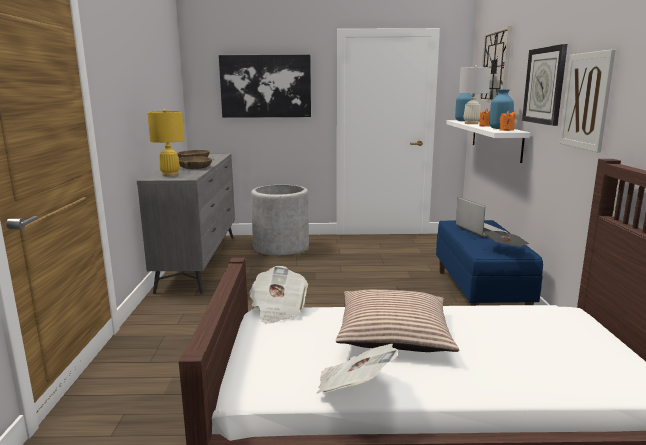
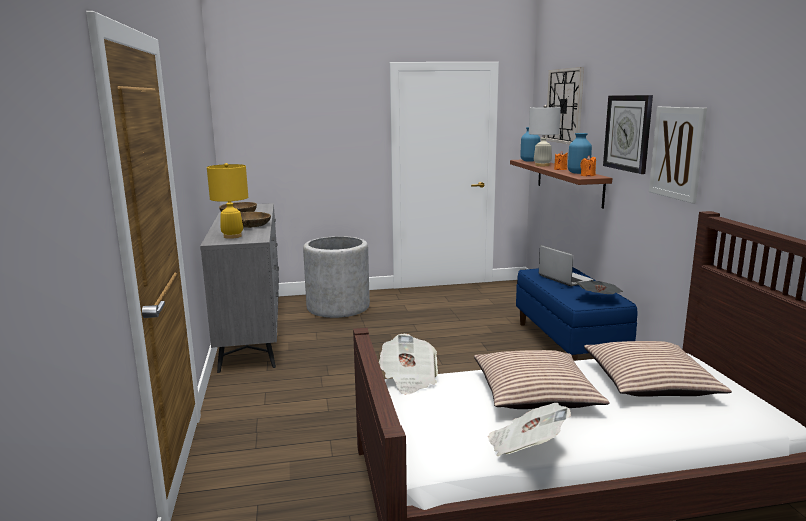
camera: 10 degrees left, 0 degrees up
picture [219,55,311,118] -> none
white shelf [446,120,530,163] -> brown shelf [510,160,612,208]
none -> pillow [584,341,732,397]

